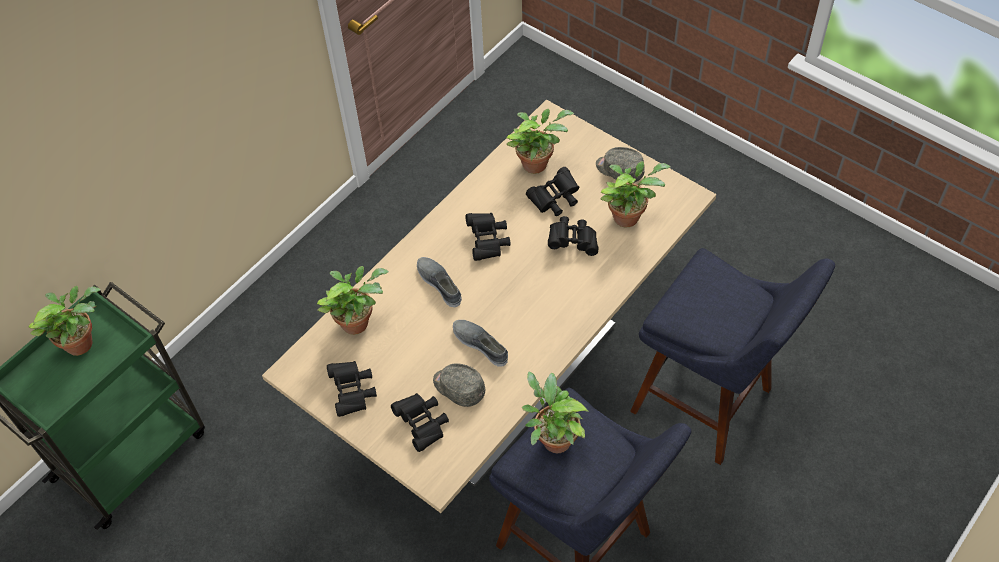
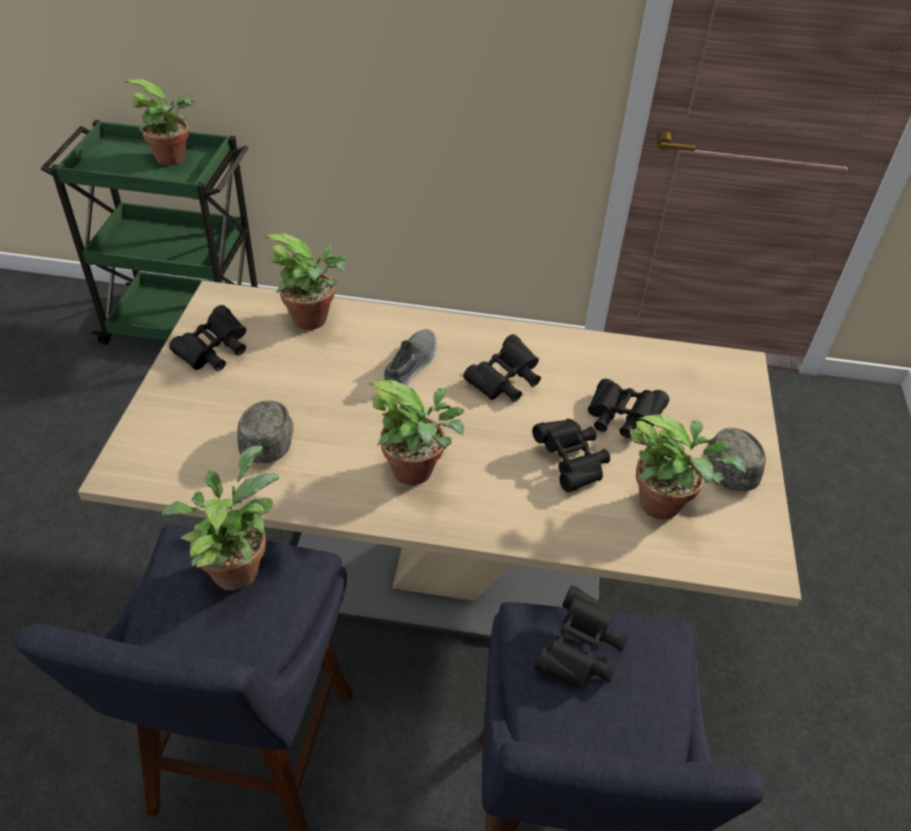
camera: 55 degrees right, 10 degrees down
black binoculars [391,393,449,452] -> black binoculars moved to [534,586,628,689]
grey shoe [453,320,508,366] -> none
potted plant [507,109,574,174] -> potted plant moved to [369,380,465,485]

